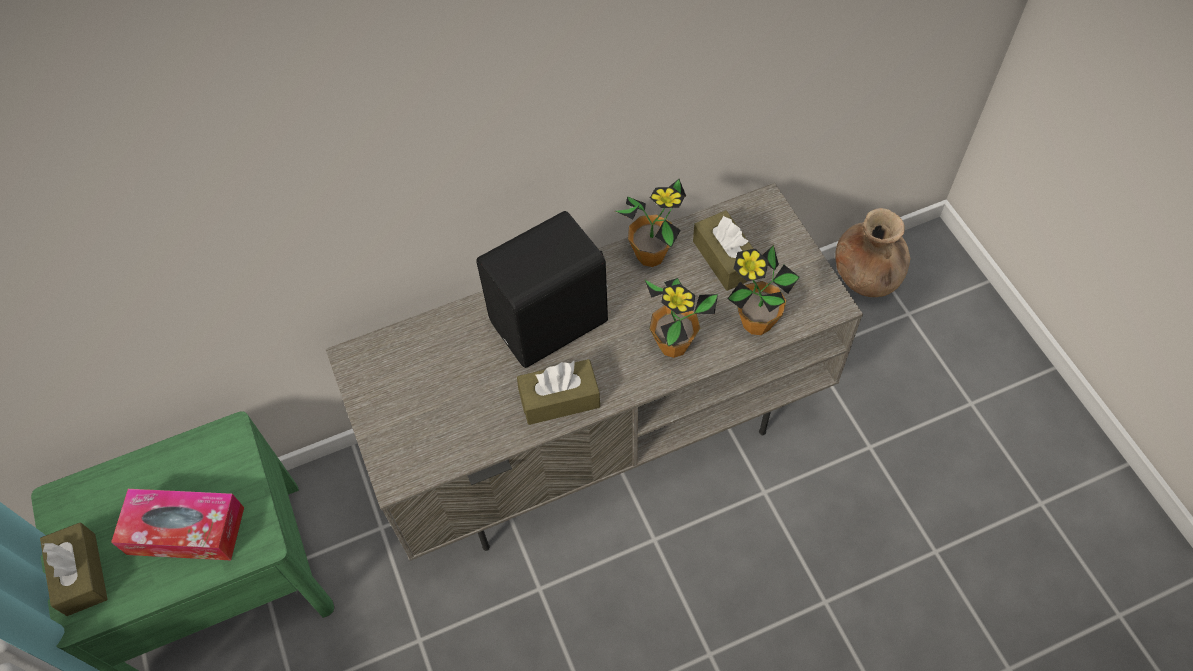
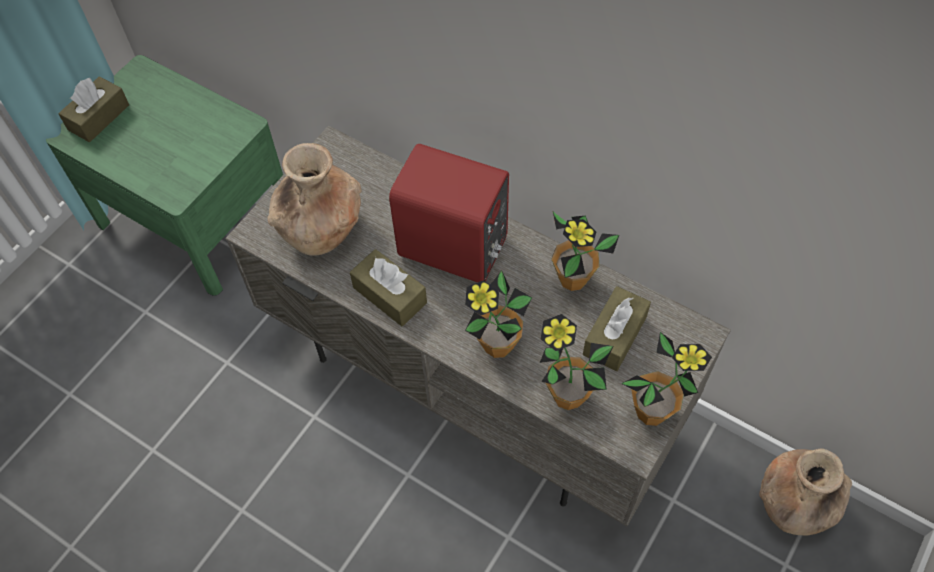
camera: 55 degrees right, 0 degrees up
tissue box [111,489,244,560] -> none
black speaker [476,211,608,368] -> red speaker [389,144,509,283]
none -> brown vase [267,143,362,255]
none -> potted plant [621,332,712,426]

